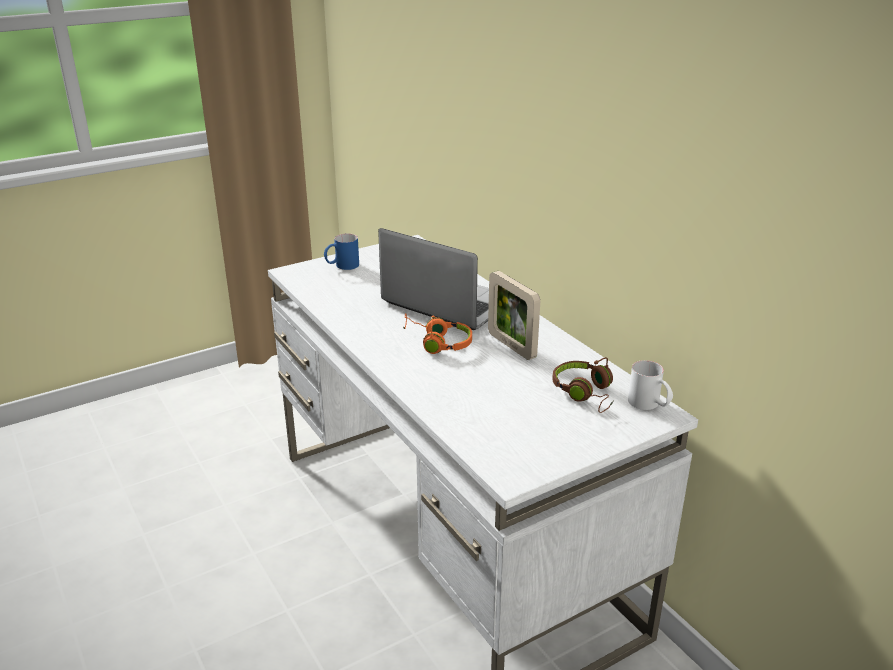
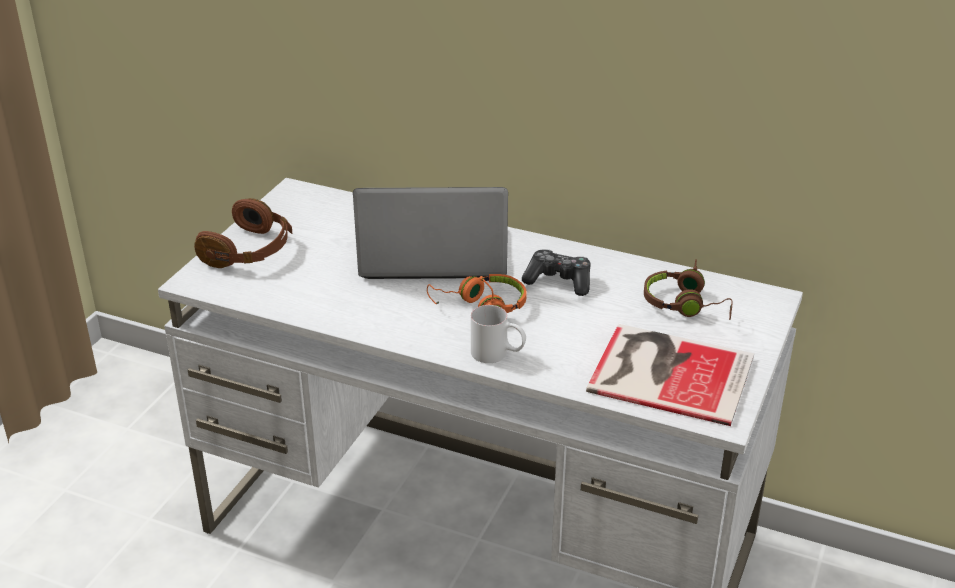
camera: 35 degrees left, 5 degrees up
blue mug [324,234,359,270] -> brown headphones [194,198,292,268]
picture frame [488,271,540,360] -> game controller [522,249,591,296]
white mug [628,360,673,410] -> white mug moved to [471,305,526,363]
none -> book [586,324,754,426]

